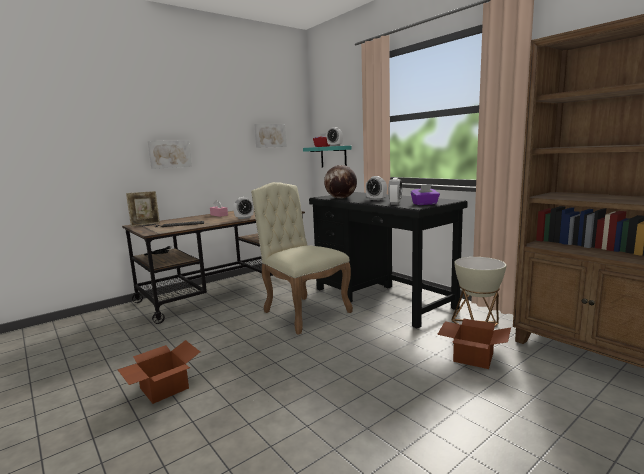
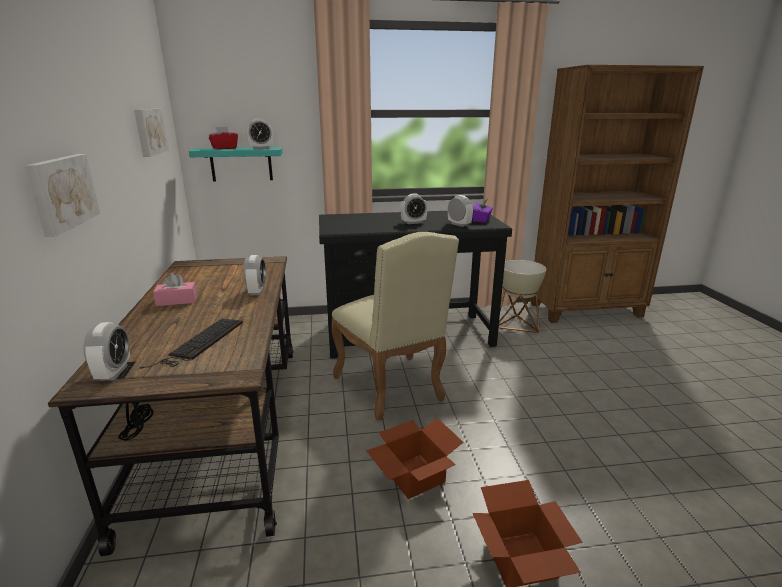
camera: 60 degrees left, 10 degrees up
picture frame [126,191,160,227] -> alarm clock [84,322,130,381]
beige chair [251,182,353,335] -> beige chair turned 105 degrees counterclockwise [332,232,459,421]
globe [324,165,357,199] -> none
cardboard box [437,319,511,369] -> cardboard box moved to [366,418,464,499]

